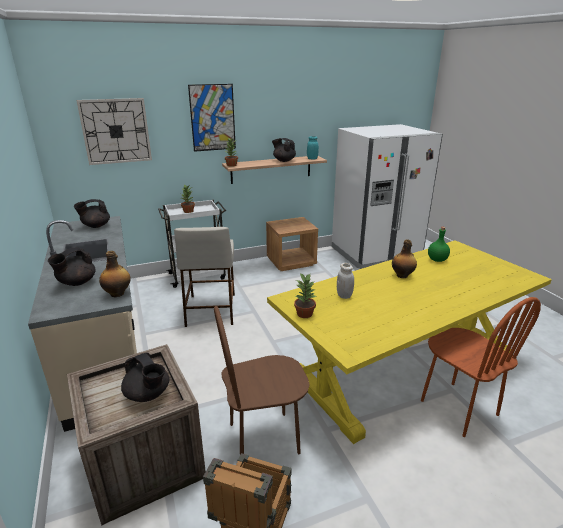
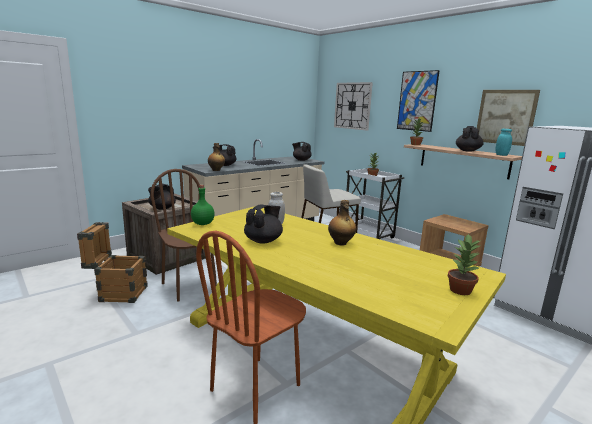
camera: 70 degrees right, 10 degrees down
potted plant [294,273,317,318] -> potted plant moved to [448,234,481,295]
green bottle [428,227,450,262] -> green bottle moved to [191,185,215,225]
none -> black teapot [244,205,283,244]
none -> picture [477,90,540,146]

